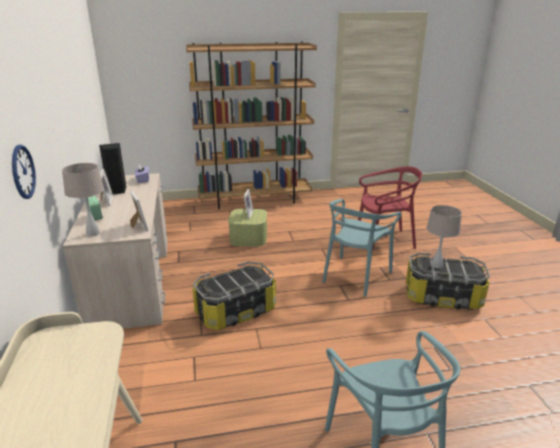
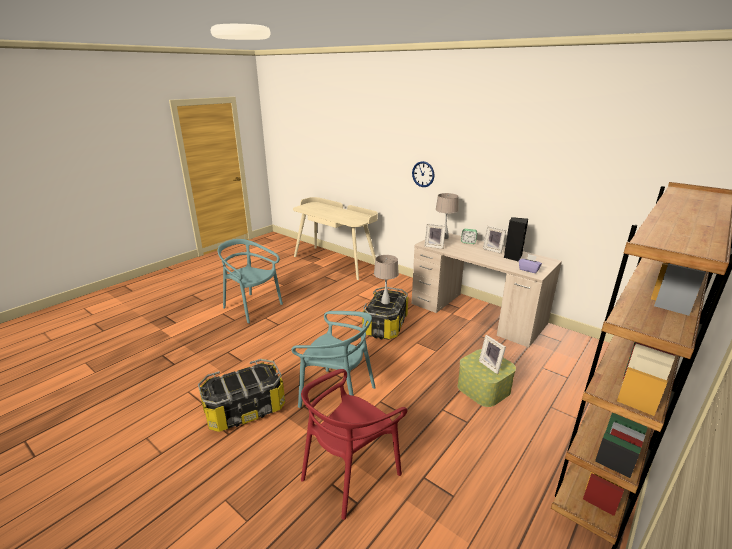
camera: 140 degrees right, 0 degrees up
turquoise chair [322,199,401,296] -> turquoise chair turned 120 degrees clockwise [291,311,376,408]
beige table lamp [427,205,462,269] -> beige table lamp moved to [374,255,399,304]

